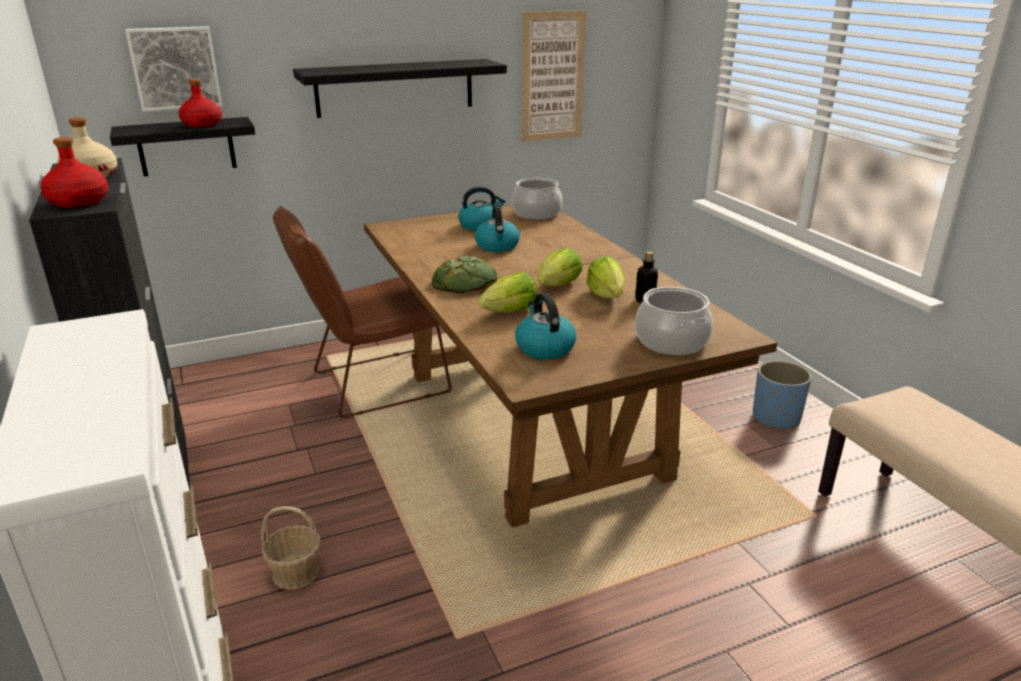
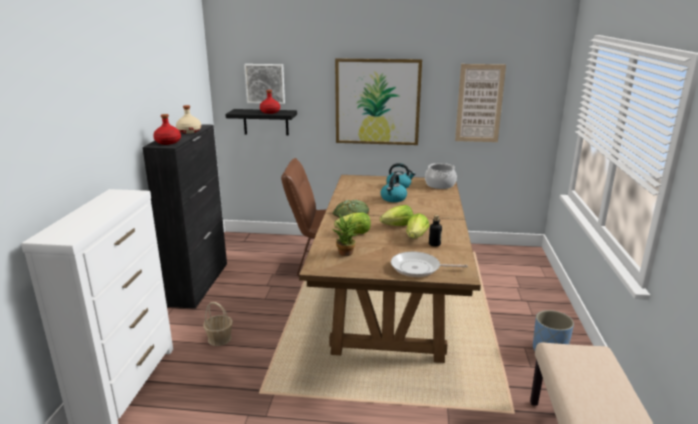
camera: 30 degrees right, 5 degrees down
black shelf [293,59,507,118] -> picture [335,58,422,145]
kettle [515,293,576,359] -> potted plant [332,213,364,256]
cooking pot [635,287,713,355] -> frying pan [391,252,468,277]

